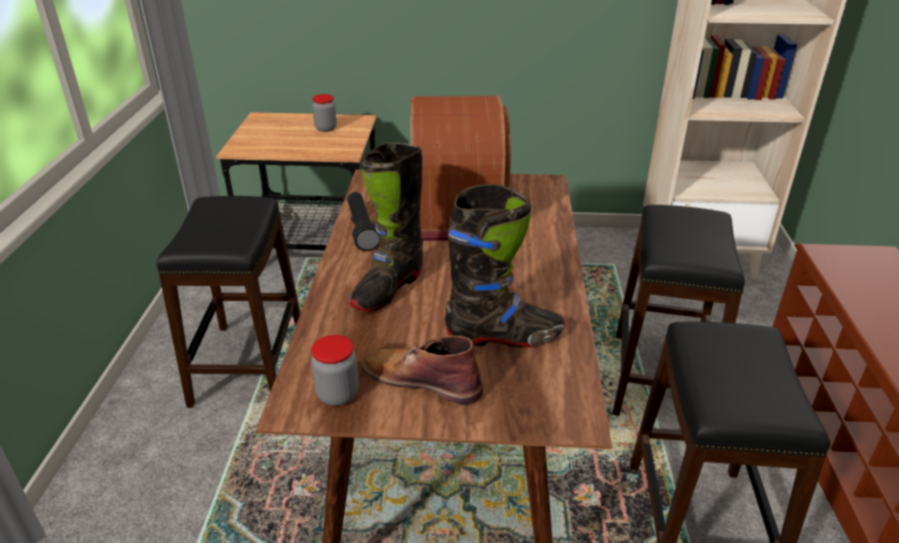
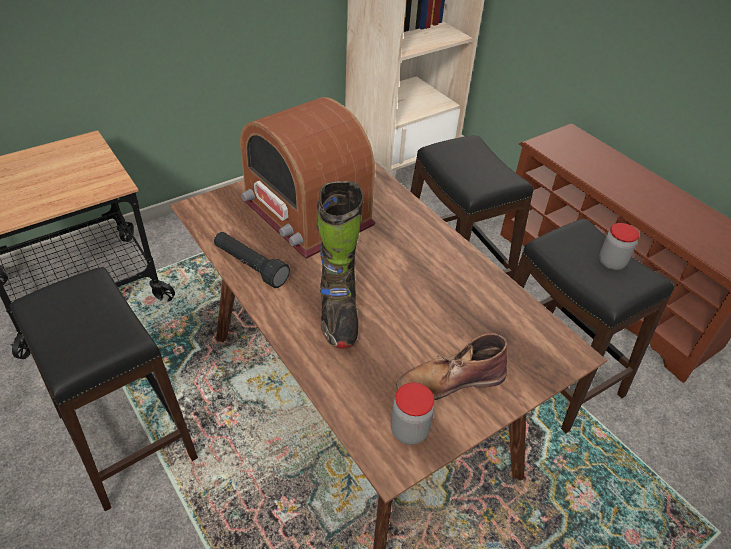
camera: 40 degrees left, 10 degrees up
jar [312,94,337,132] -> jar moved to [599,223,639,270]
black boot [444,184,565,348] -> none

